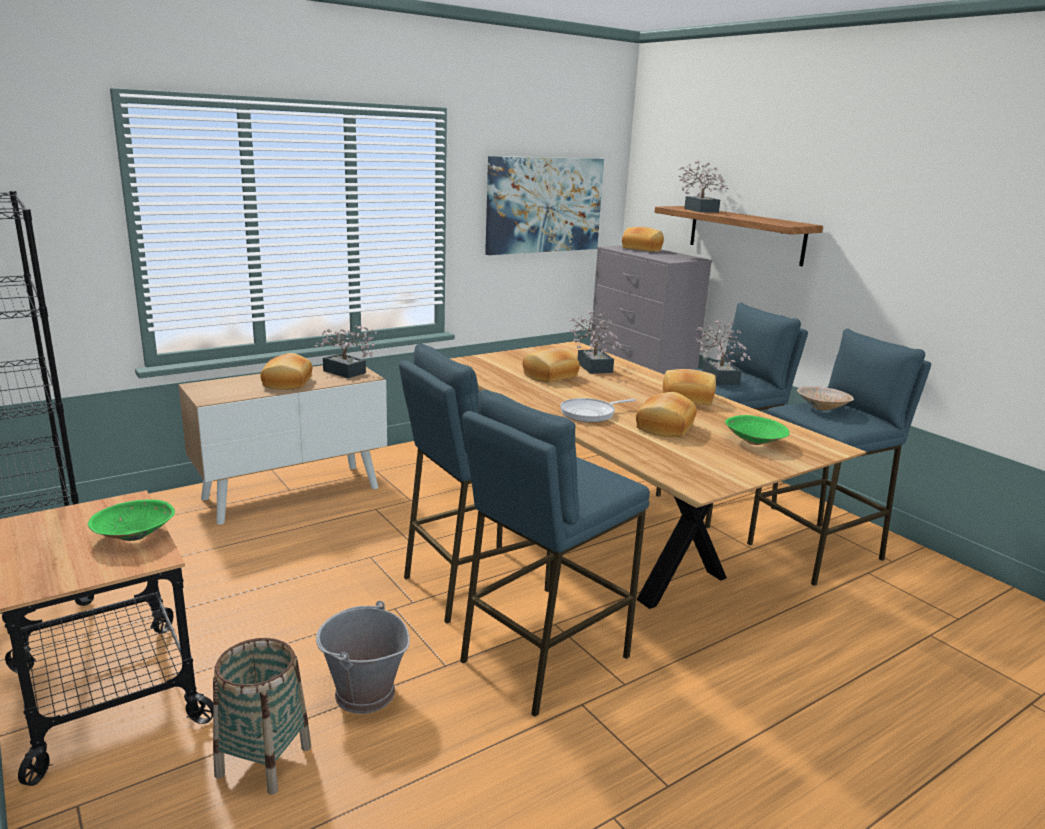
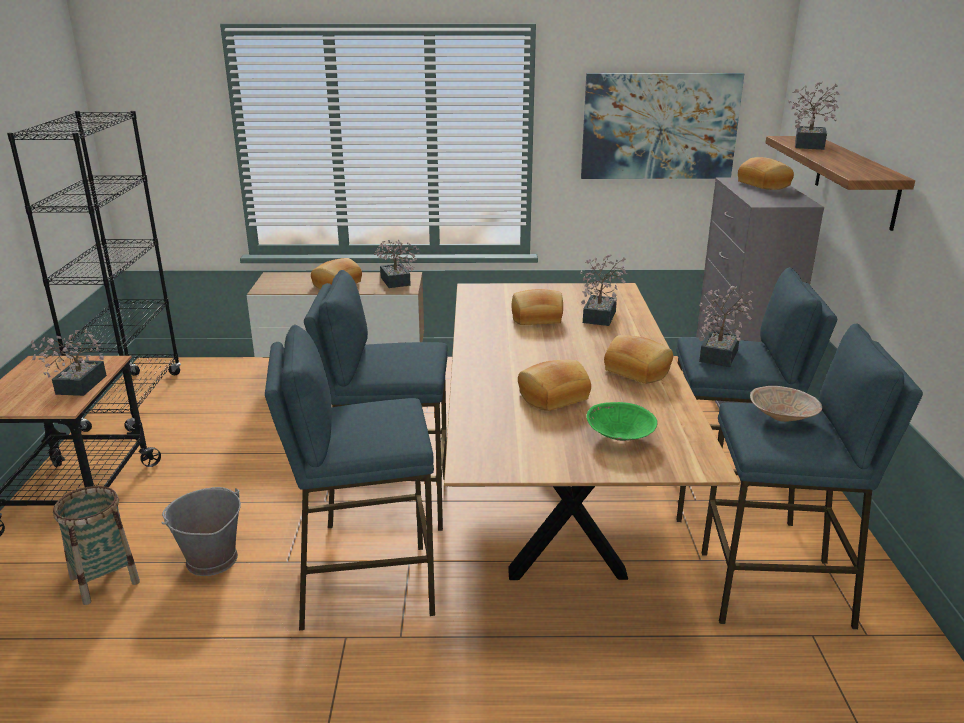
camera: 35 degrees right, 5 degrees up
green bowl [88,499,175,541] -> potted plant [30,329,107,396]
frying pan [560,398,636,422] -> none

